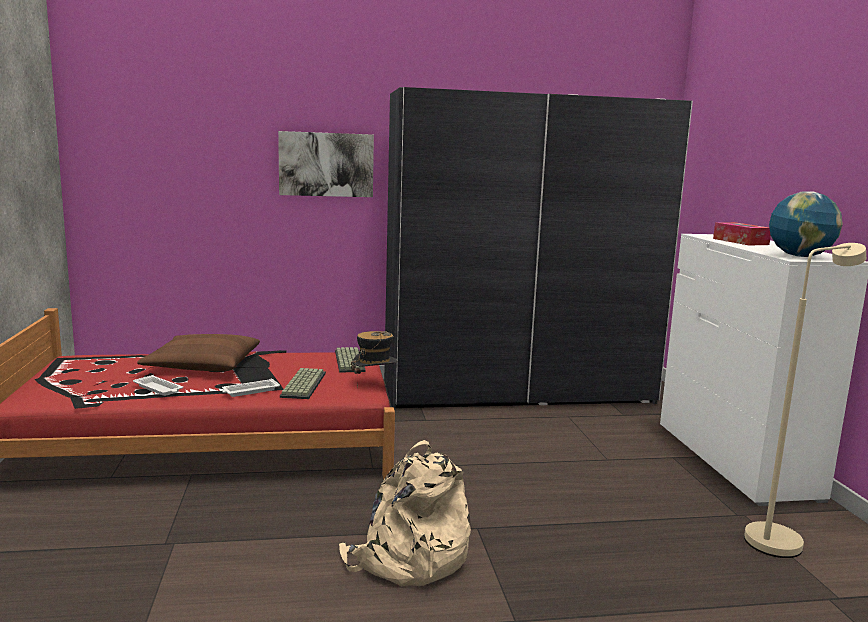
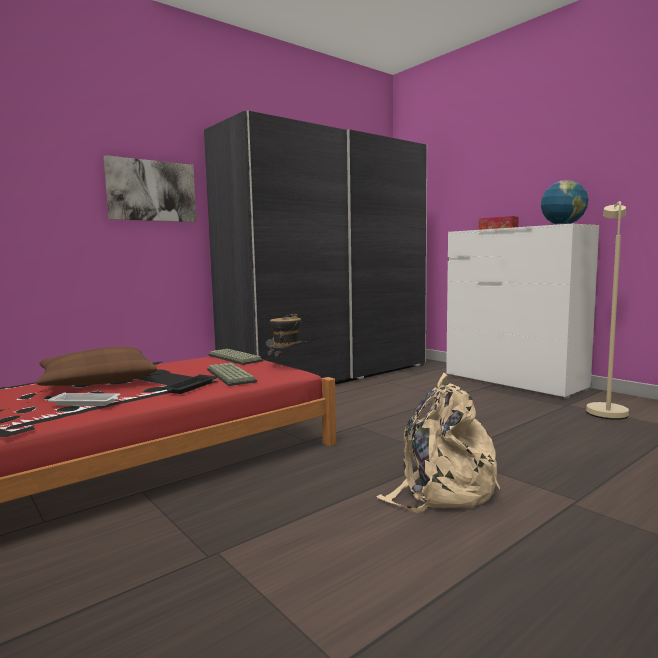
camera: 30 degrees left, 5 degrees down
white tray [222,379,280,397] -> black tray [162,374,217,394]

